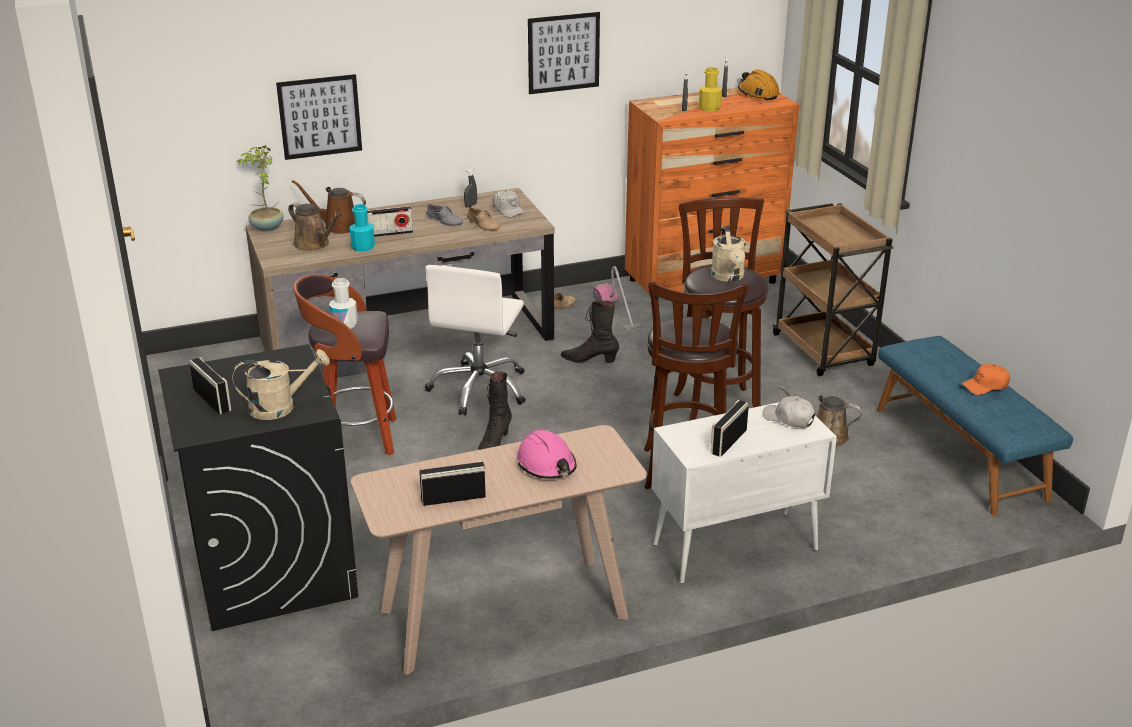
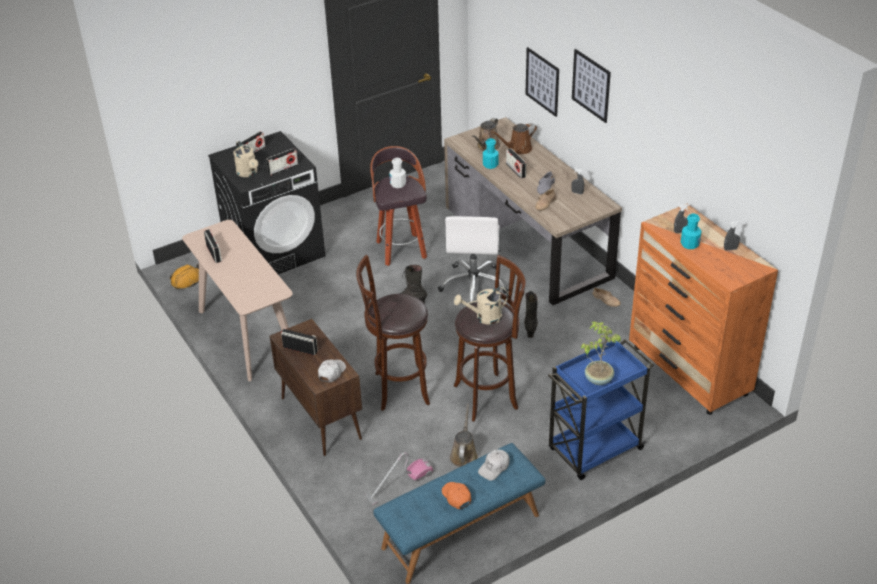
camera: 80 degrees right, 10 degrees up
potted plant [237,145,284,232] -> potted plant moved to [581,321,622,385]
brown watering can [291,180,366,234] -> brown watering can turned 120 degrees counterclockwise [491,123,537,154]
white office chair [425,265,526,416] -> white office chair turned 90 degrees counterclockwise [438,216,509,304]
white cap [492,190,526,218] -> white cap moved to [478,450,510,481]
pink hard hat [517,430,577,479] -> none
picture [528,12,600,94] -> picture moved to [572,49,611,123]
vacuum cleaner [593,266,642,331] -> vacuum cleaner moved to [365,453,434,505]
white cabinet [652,402,837,584] -> brown cabinet [269,319,362,456]
yellow bottle [699,67,722,112] -> turquoise bottle [680,214,702,249]
orange hard hat [738,69,780,100] -> orange hard hat moved to [170,264,199,289]
brown cart [772,203,893,376] -> blue cart [548,339,654,480]
none -> radio [266,148,298,176]

